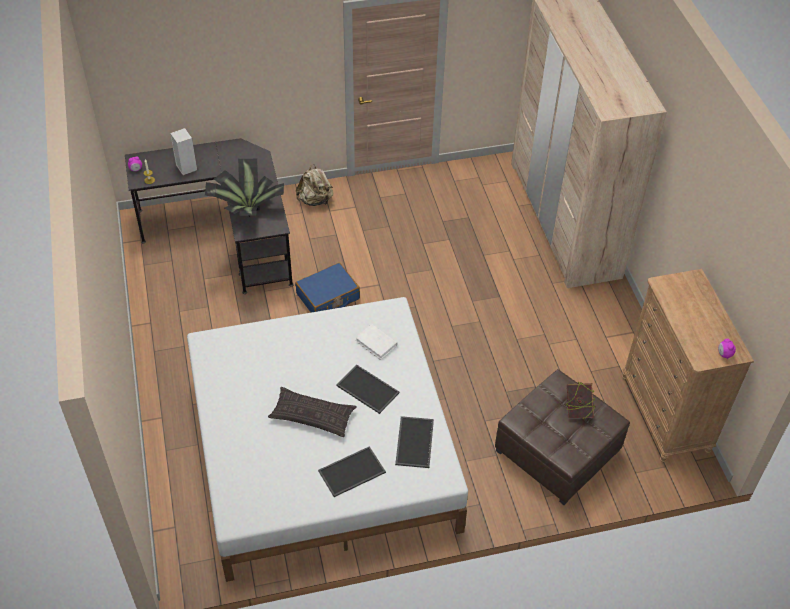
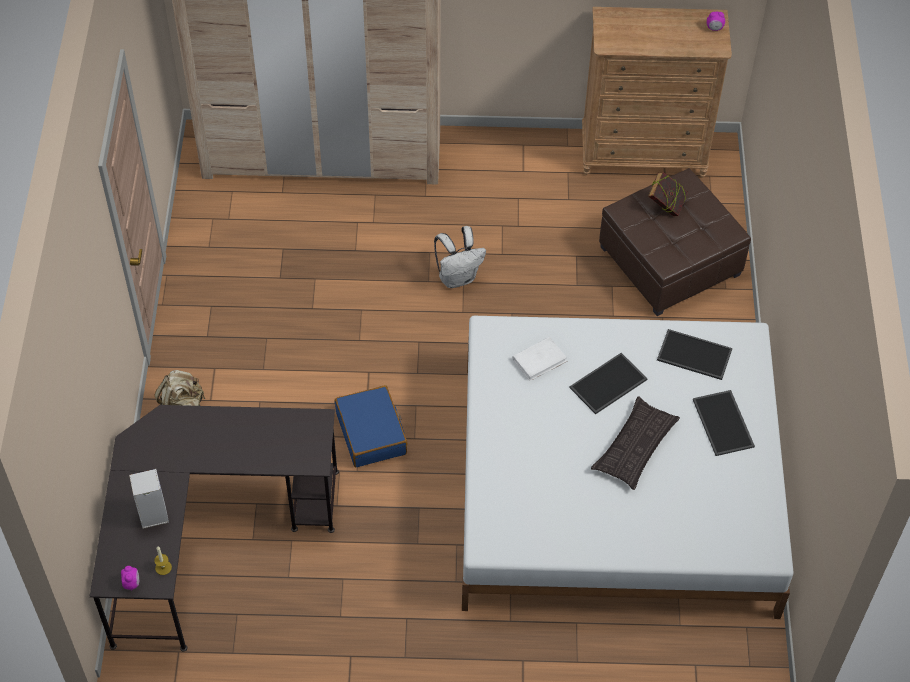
camera: 75 degrees left, 5 degrees up
potted plant [205,159,284,217] -> none
none -> white backpack [434,226,486,288]

